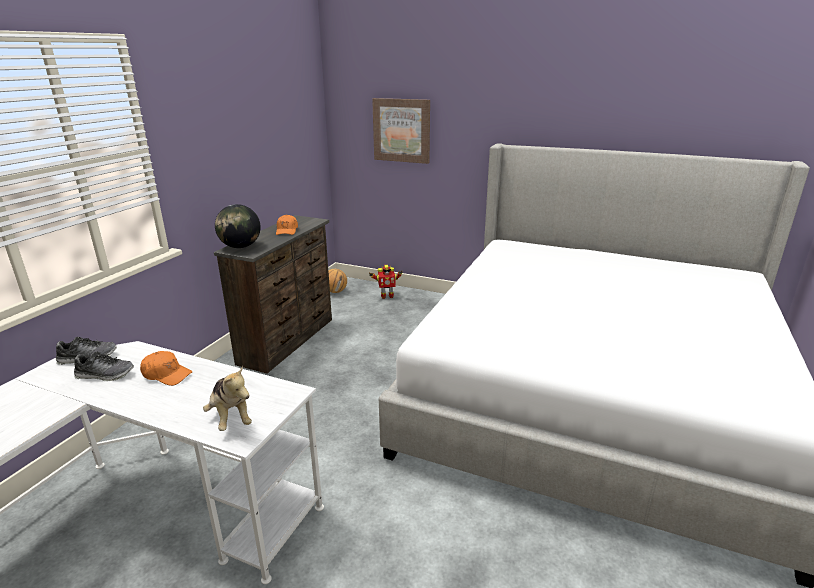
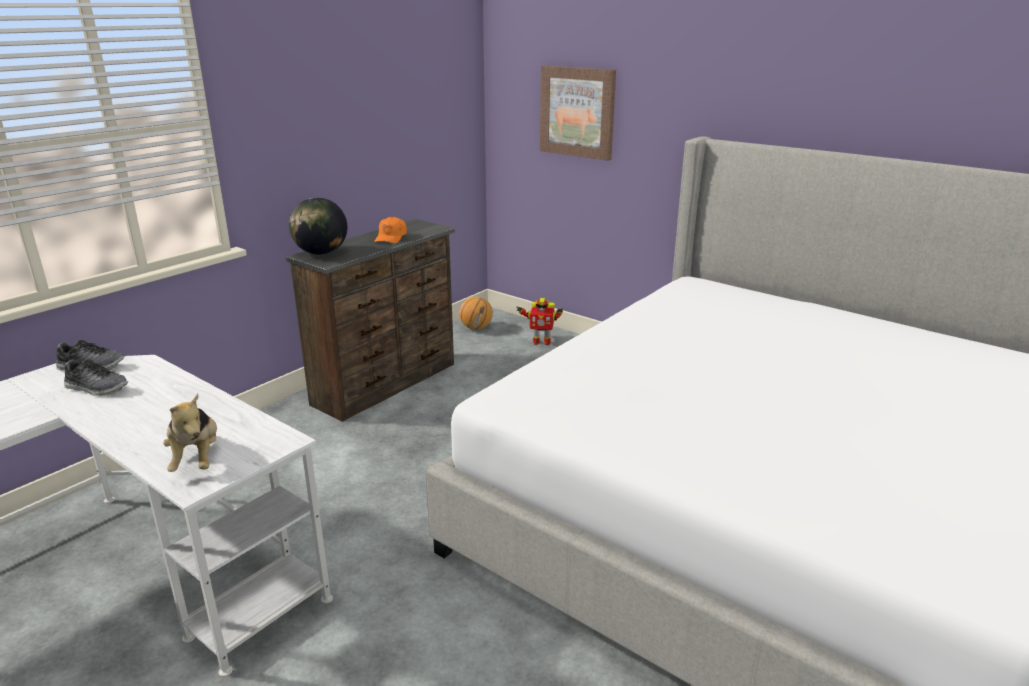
camera: 15 degrees right, 0 degrees up
orange cap [140,351,192,386] -> none

